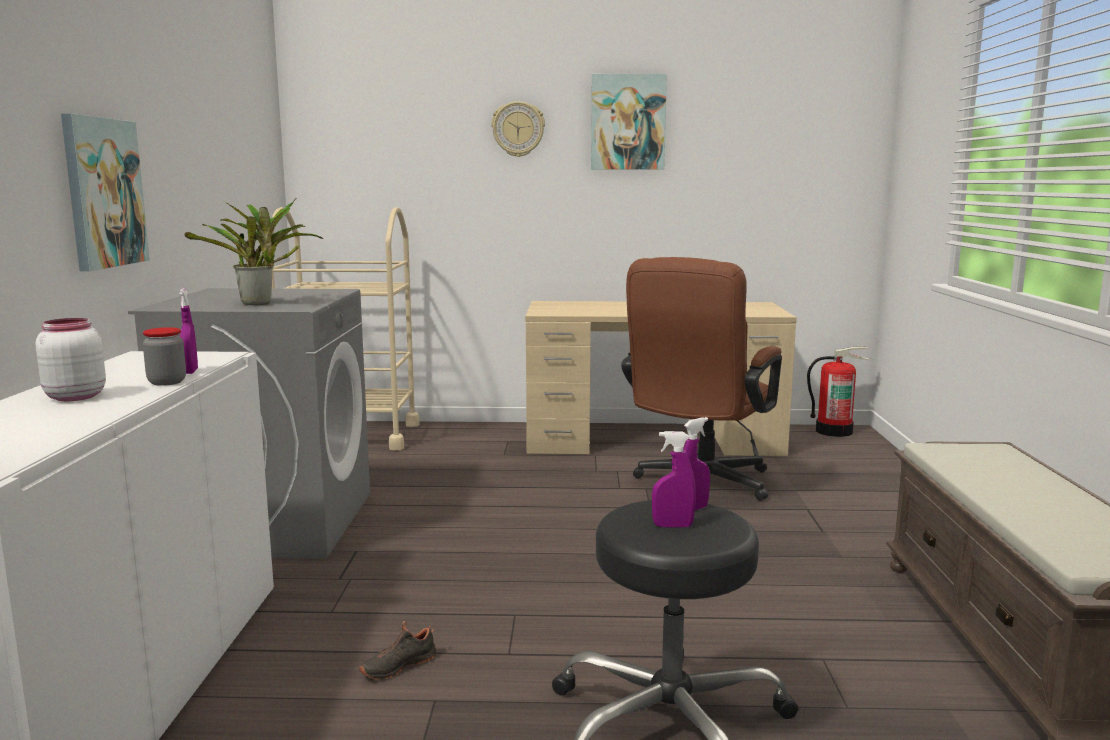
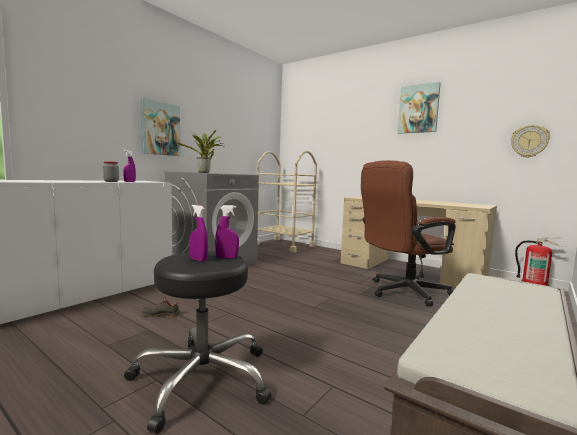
camera: 35 degrees right, 5 degrees down
white jar [35,318,106,401] -> none
wall clock [491,101,545,157] -> wall clock moved to [511,125,550,158]

